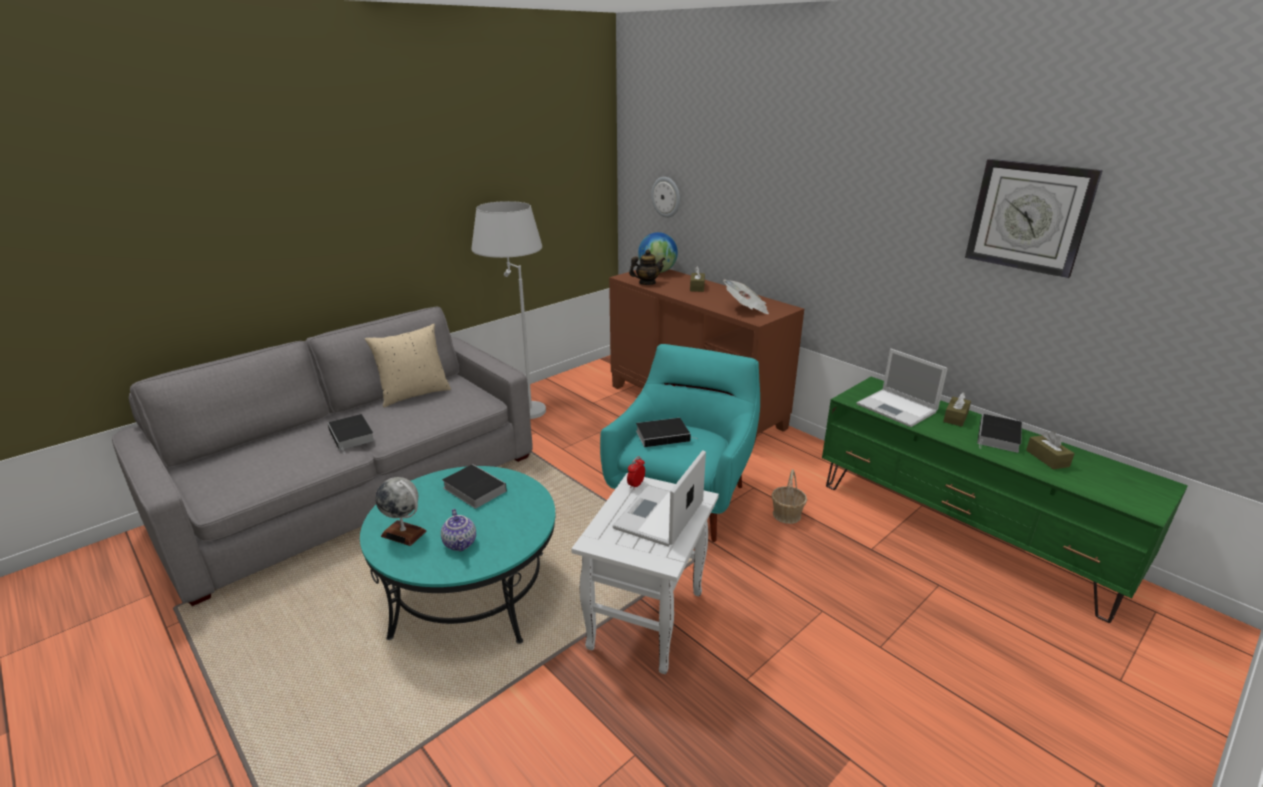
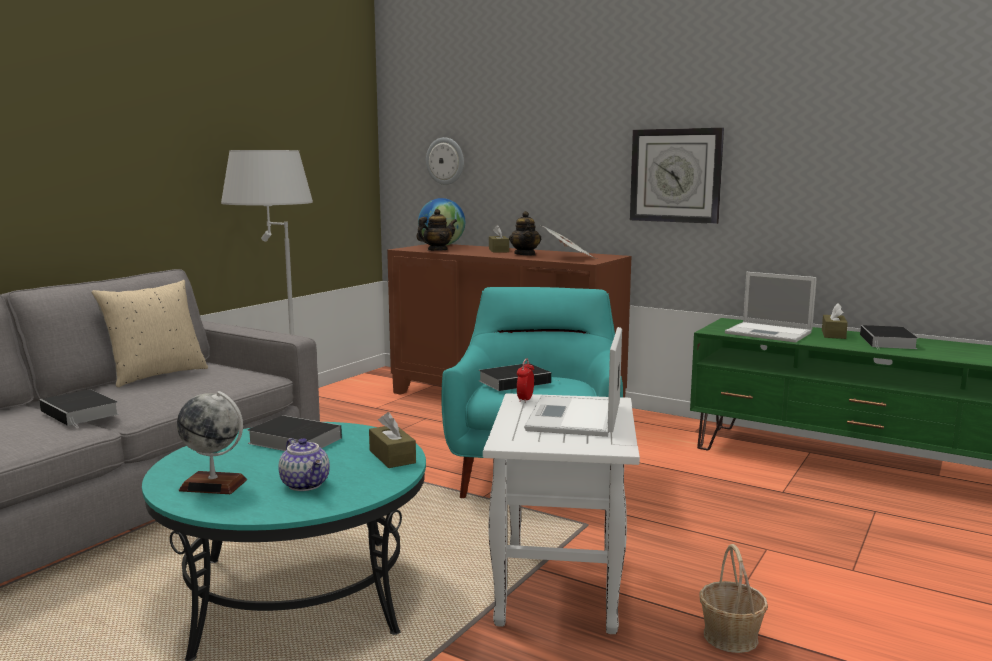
camera: 15 degrees left, 15 degrees down
basket [771,469,807,524] -> basket moved to [699,544,768,653]
wall clock [965,159,1103,278] -> wall clock moved to [630,128,724,224]
brown tissue box [1026,431,1075,469] -> brown tissue box moved to [369,412,416,468]
none -> teapot [509,211,541,256]

